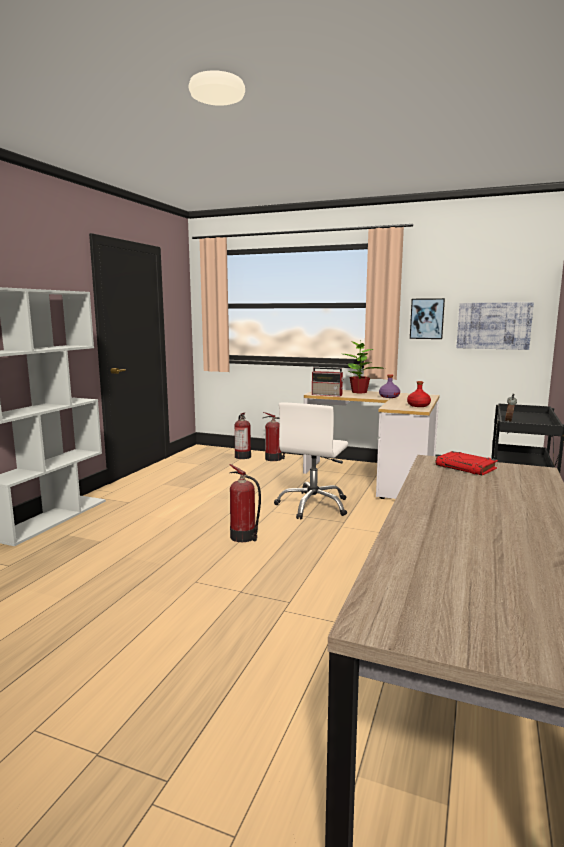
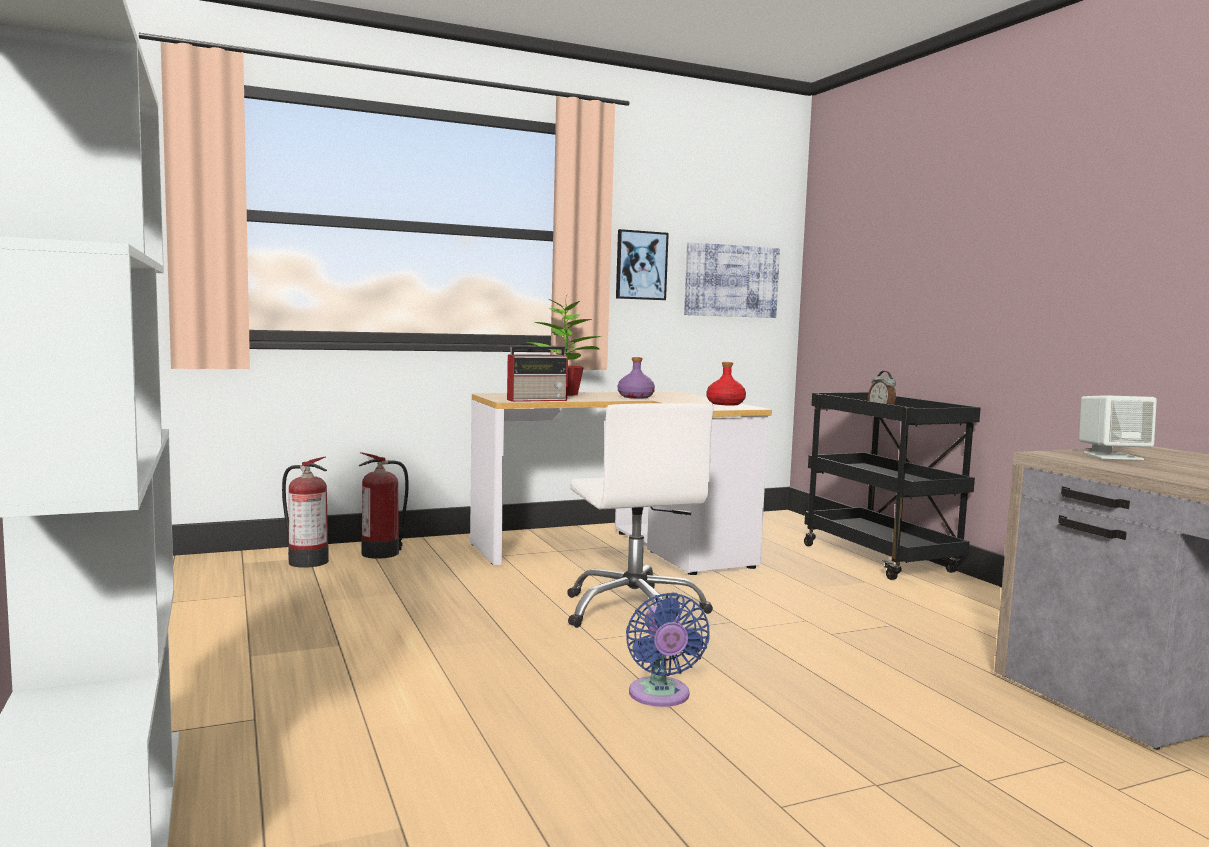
camera: 45 degrees left, 5 degrees down
fire extinguisher [229,464,261,542] -> blue fan [626,593,710,707]
red book [436,451,498,475] -> white speaker [1079,395,1157,460]

